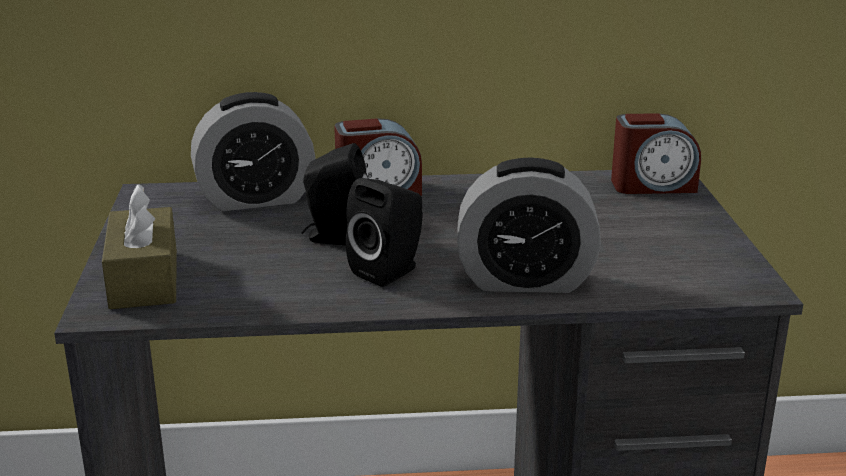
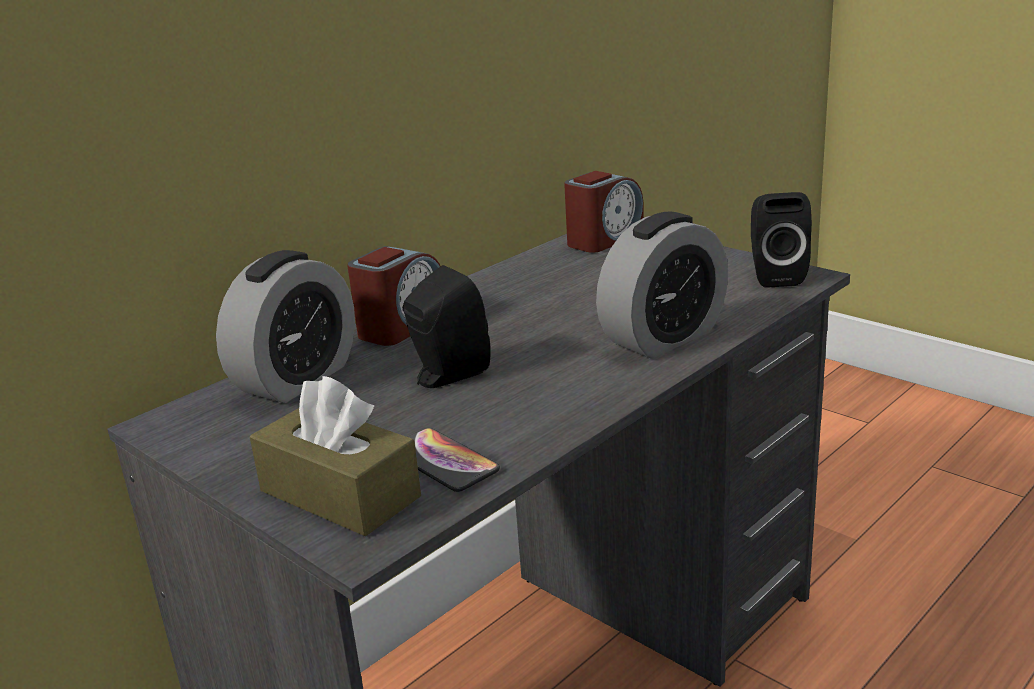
camera: 40 degrees left, 0 degrees up
black speaker [346,178,423,287] -> black speaker moved to [751,192,812,288]
none -> phone [408,428,500,492]

